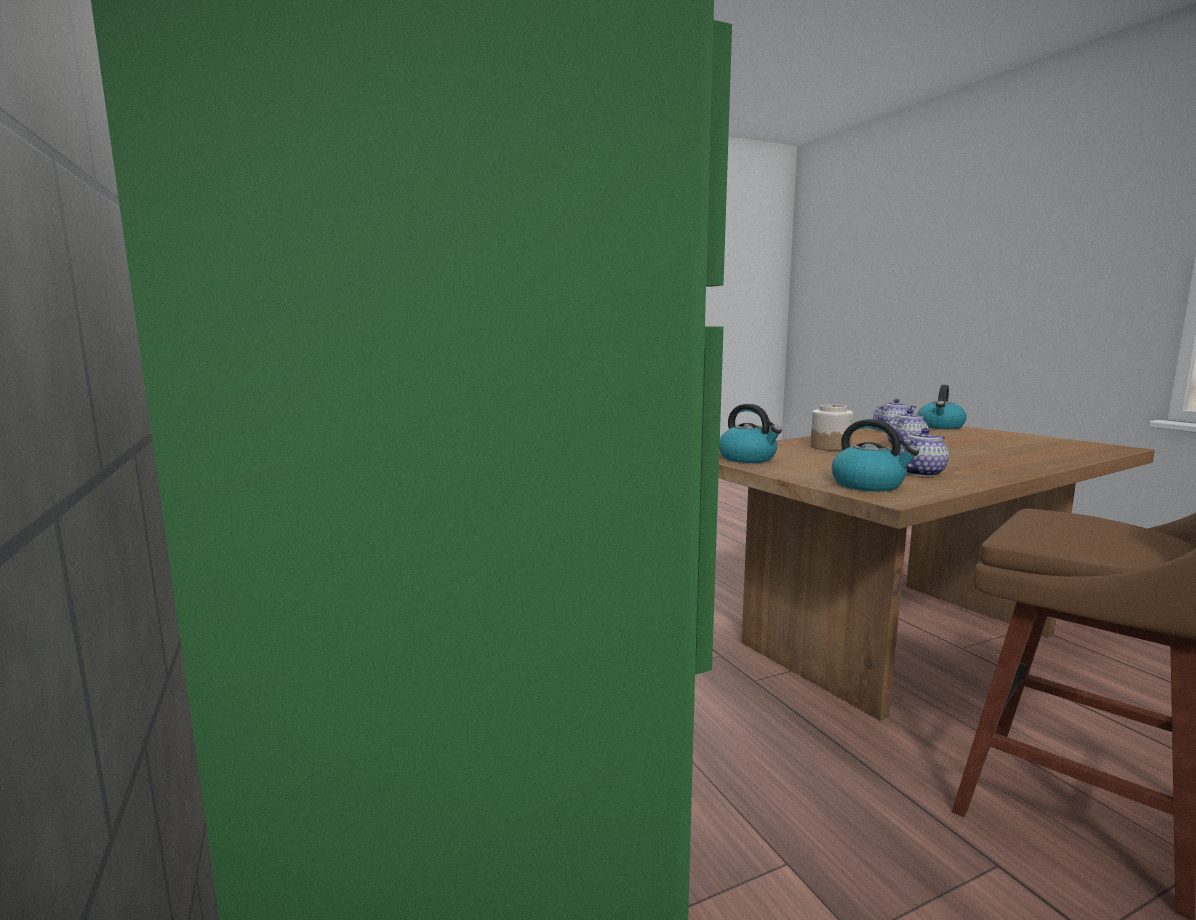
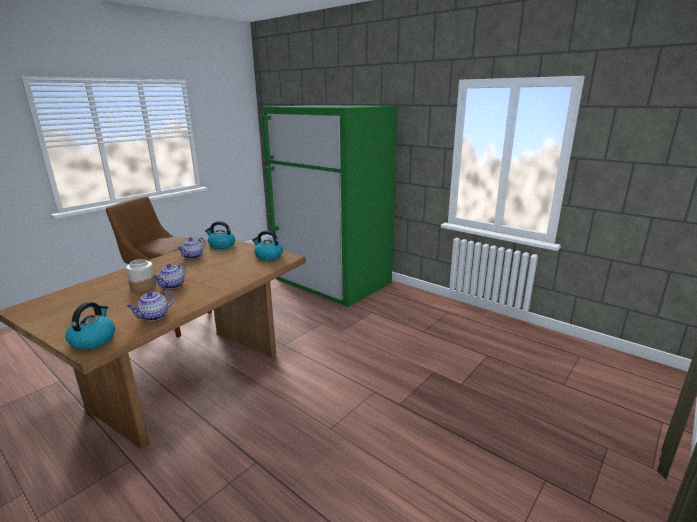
camera: 155 degrees right, 10 degrees up
jar [810,404,854,451] -> jar moved to [126,259,156,291]

